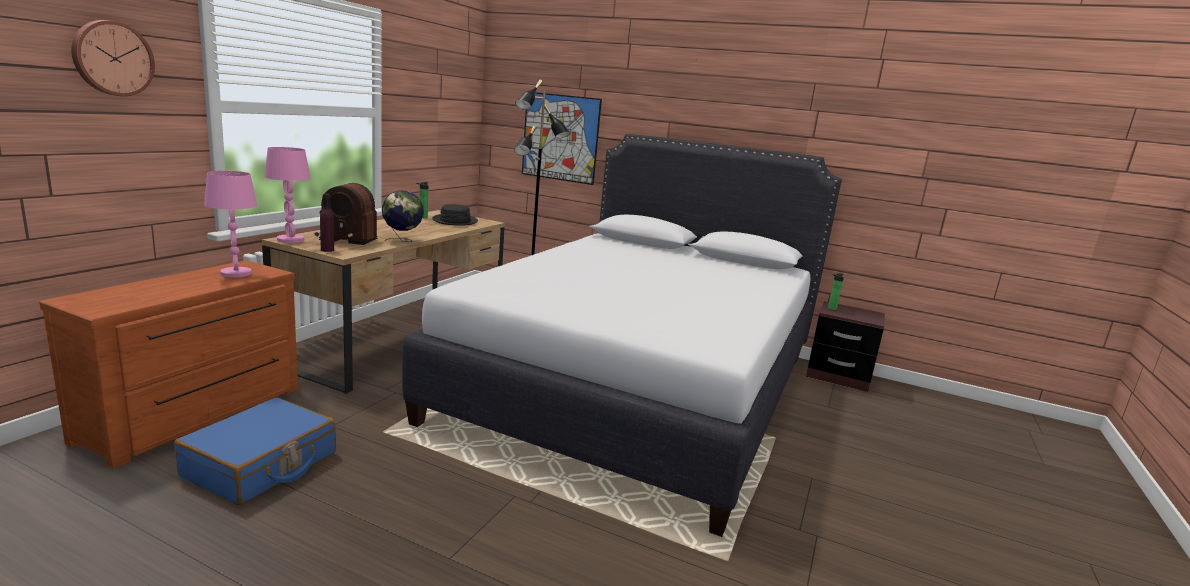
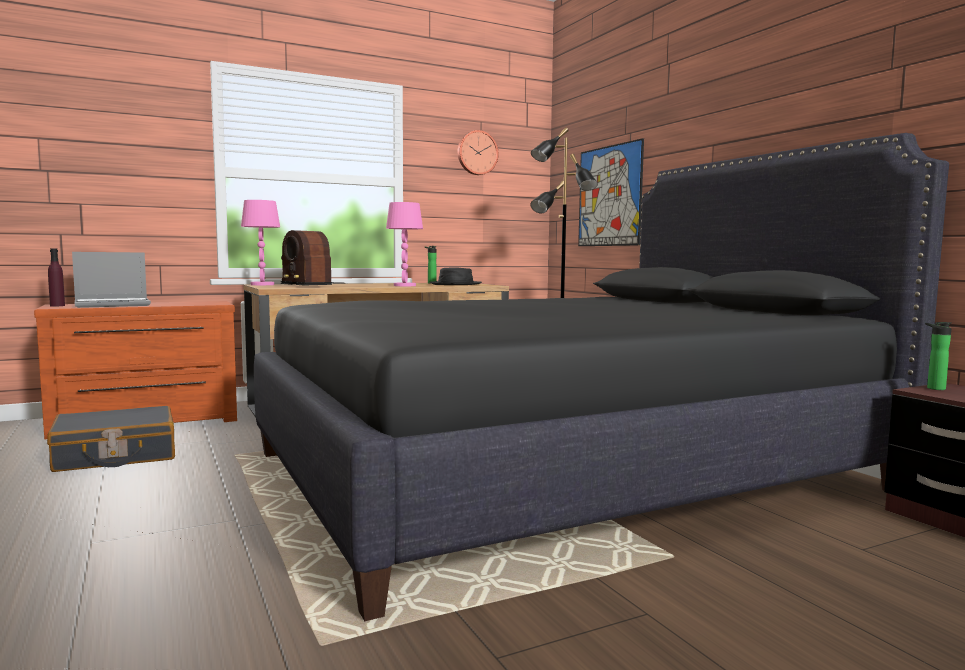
camera: 40 degrees right, 10 degrees down
wall clock [71,20,155,96] -> wall clock moved to [458,130,499,175]
blue suitcase [174,398,336,505] -> black suitcase [47,406,175,472]
pink table lamp [204,171,257,277] -> pink table lamp moved to [386,202,423,286]
purple bottle [320,194,334,252] -> purple bottle moved to [48,248,65,306]
globe [382,191,424,242] -> none
white bed [402,134,842,537] -> black bed [254,133,949,621]
none -> laptop [72,252,151,308]

